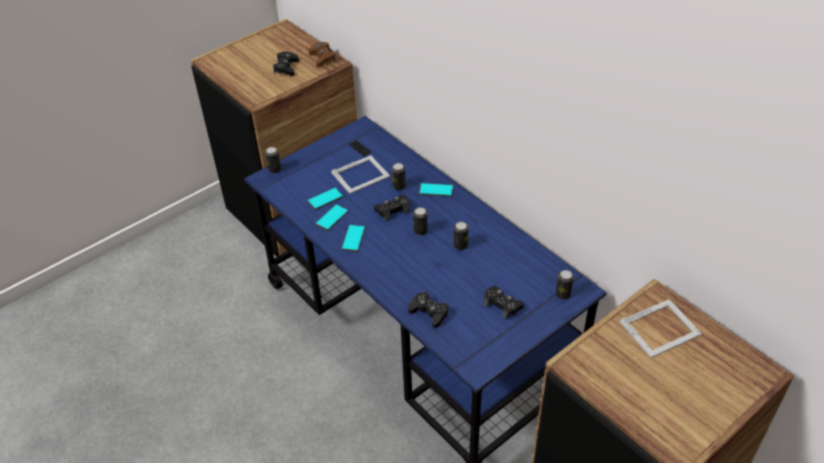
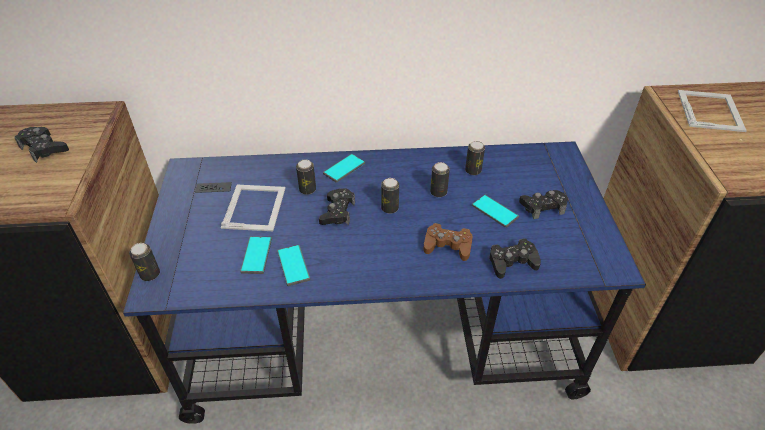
camera: 55 degrees left, 0 degrees up
brown game controller [309,42,336,67] -> brown game controller moved to [424,223,473,261]
phone [341,225,365,252] -> phone moved to [472,195,519,228]
can [556,270,574,300] -> can moved to [465,141,485,175]

